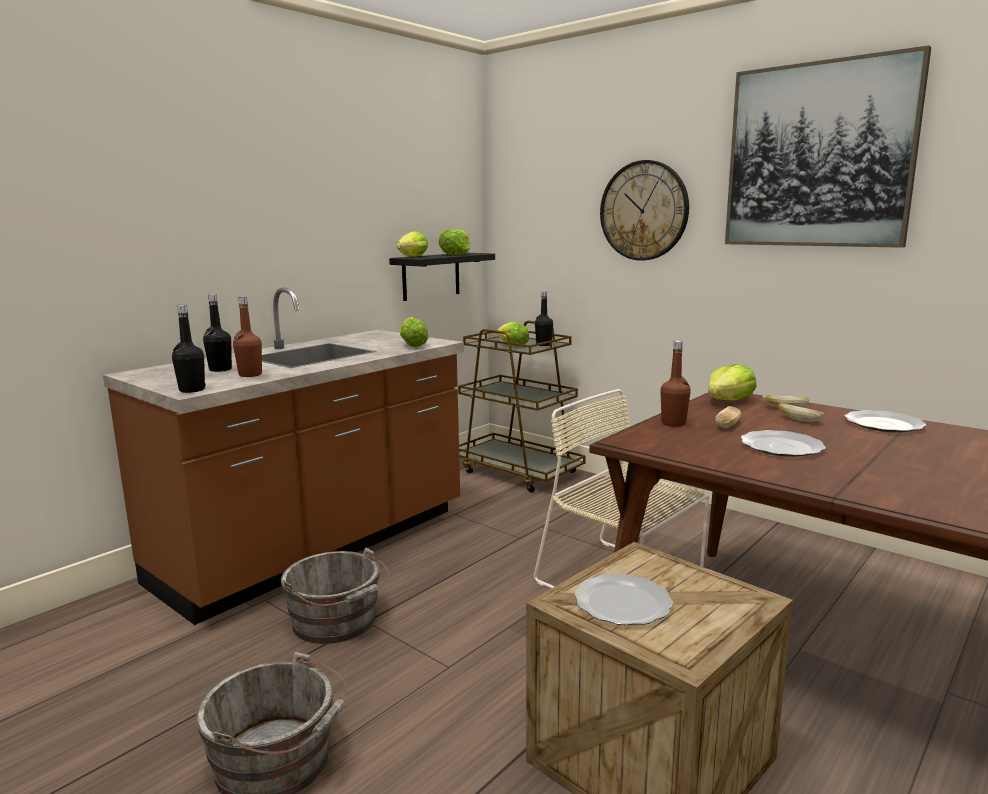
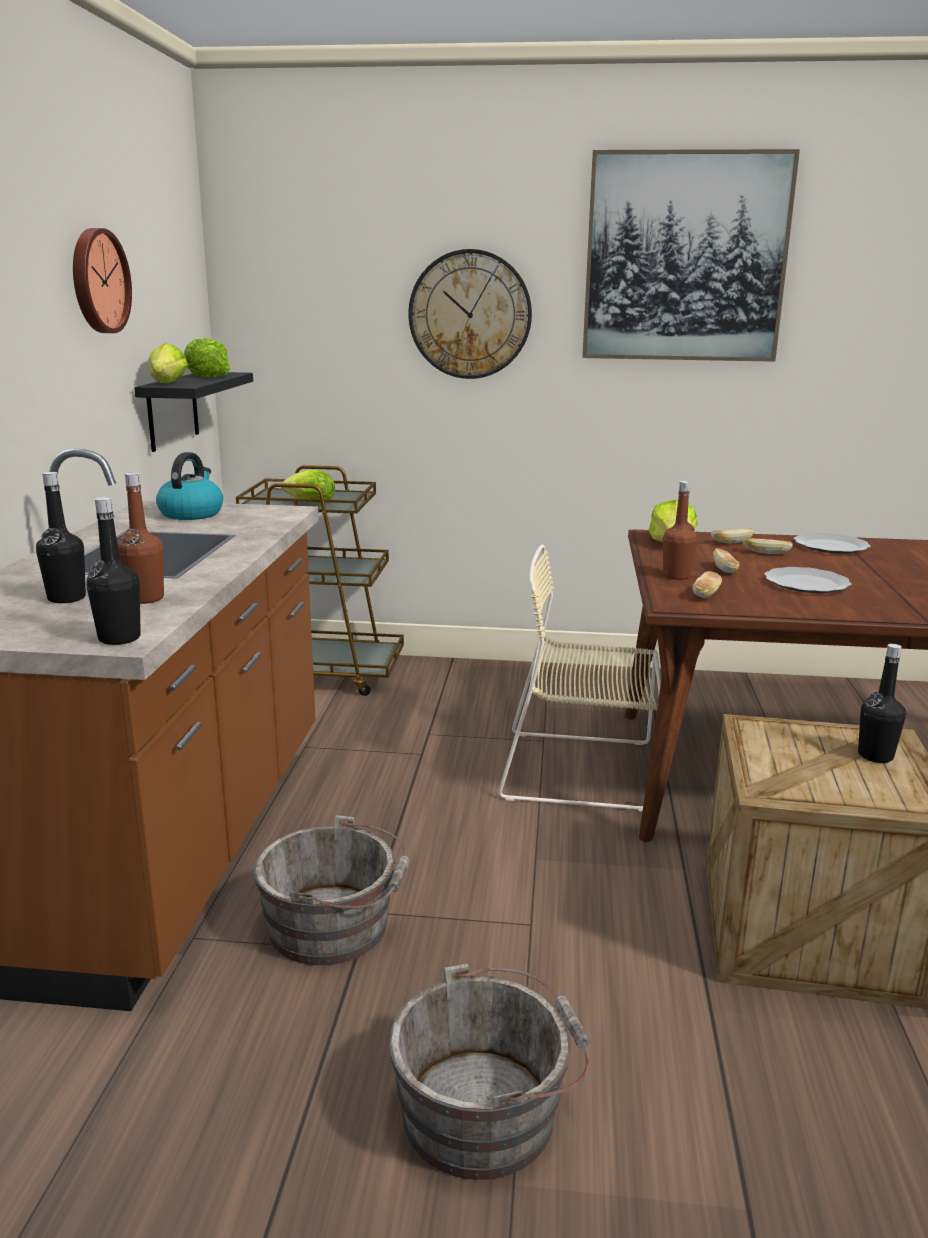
camera: 35 degrees left, 5 degrees up
lettuce [400,317,428,347] -> none
black bottle [535,291,553,346] -> black bottle moved to [858,644,906,763]
plate [574,574,673,625] -> none
none -> wall clock [73,228,132,333]
none -> kettle [156,452,223,520]
none -> bread [692,571,722,598]

